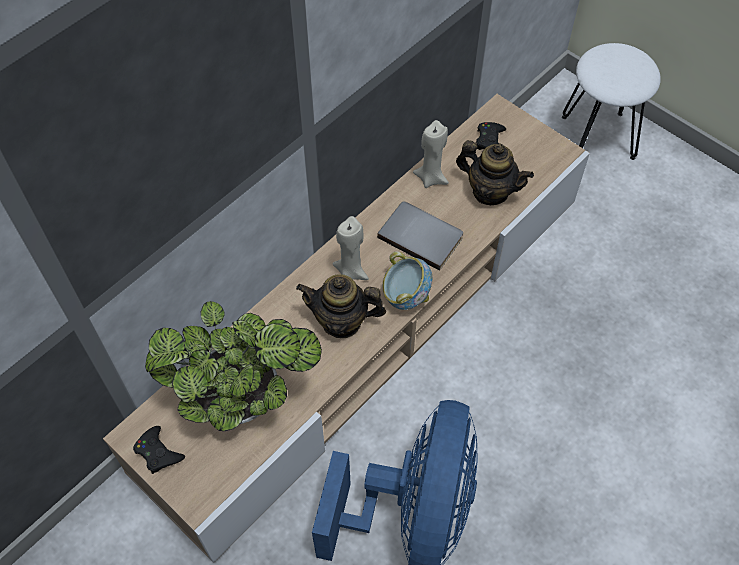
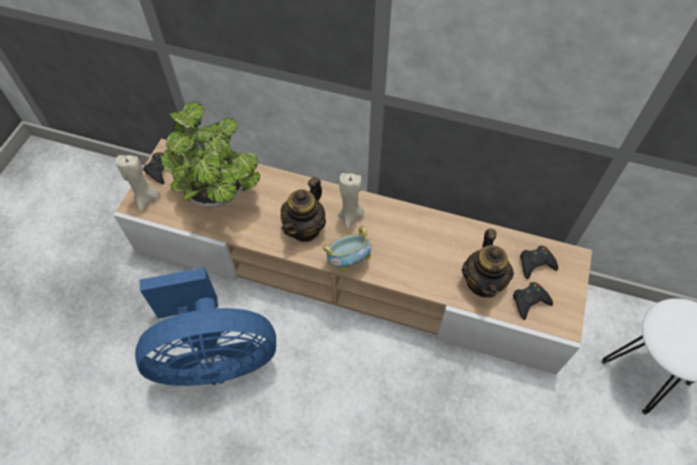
camera: 65 degrees right, 0 degrees up
teapot [296,274,386,338] -> teapot turned 135 degrees counterclockwise [281,177,326,242]
grey book [377,201,463,271] -> none
beige candle [413,120,449,188] -> beige candle moved to [116,155,159,211]
none -> black game controller [512,282,553,320]

